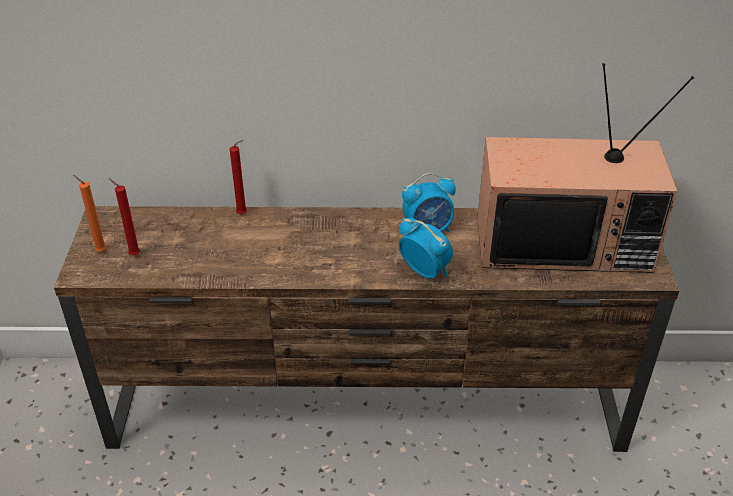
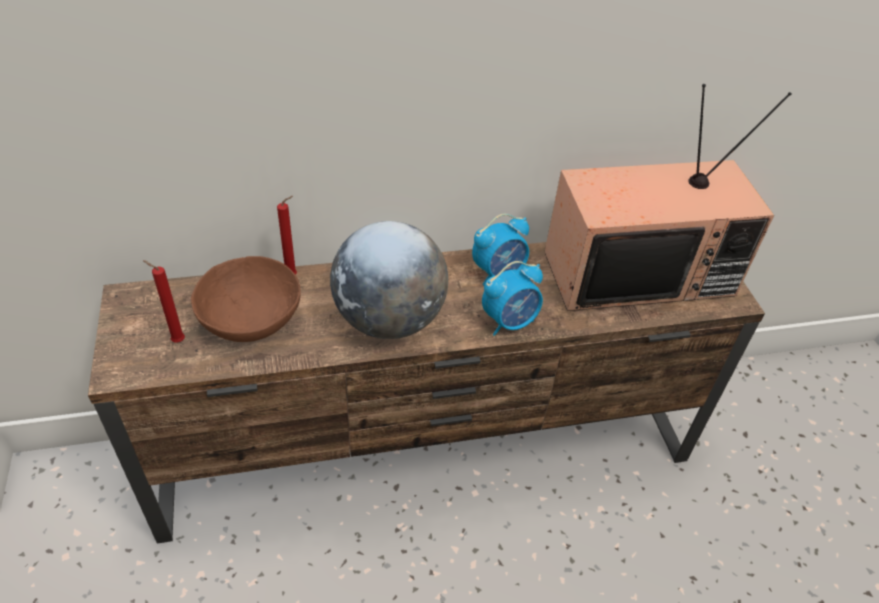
camera: 15 degrees left, 5 degrees up
orange candle [73,175,107,252] -> none
alarm clock [399,218,453,279] -> alarm clock turned 120 degrees clockwise [482,261,543,336]
none -> brown bowl [191,256,301,342]
none -> globe [330,221,448,339]

